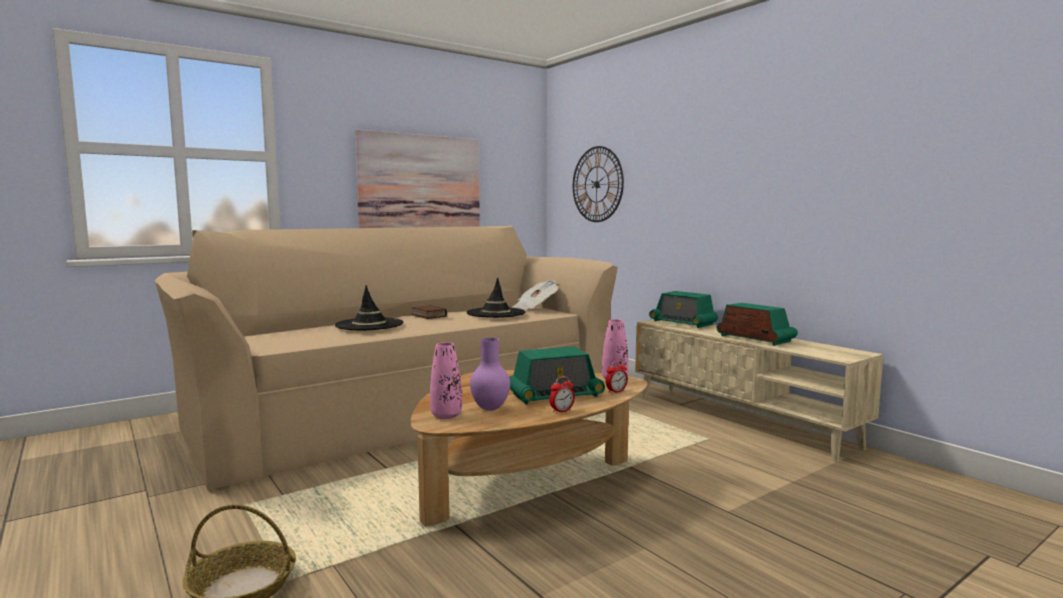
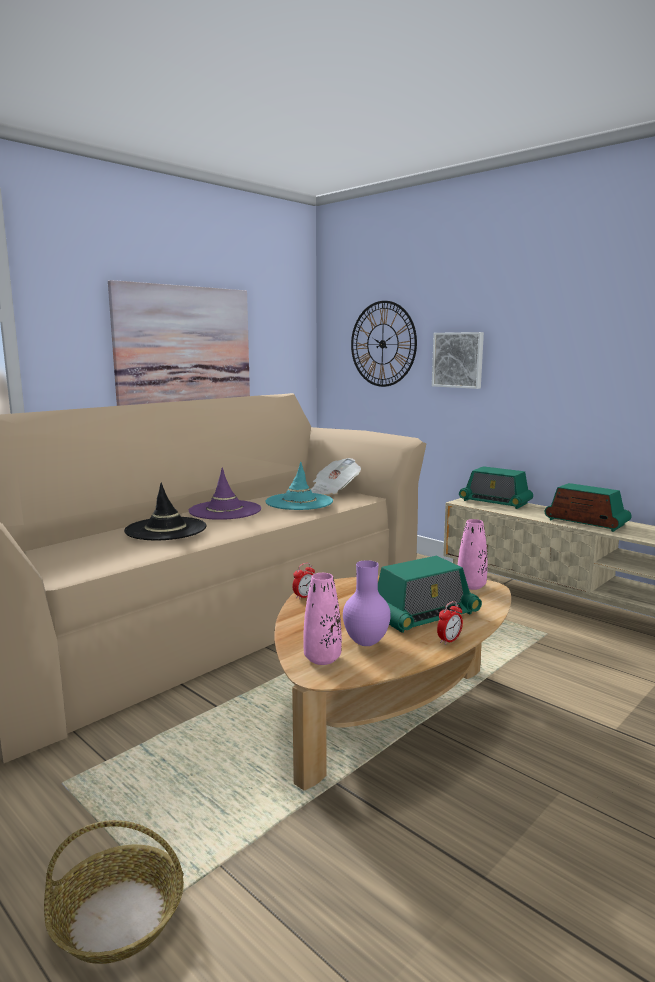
camera: 10 degrees left, 5 degrees up
book [412,305,447,319] -> purple hat [189,468,261,520]
black hat [467,277,526,318] -> turquoise hat [266,462,333,510]
alarm clock [606,360,628,394] -> alarm clock moved to [292,563,315,600]
none -> picture [432,332,484,389]

